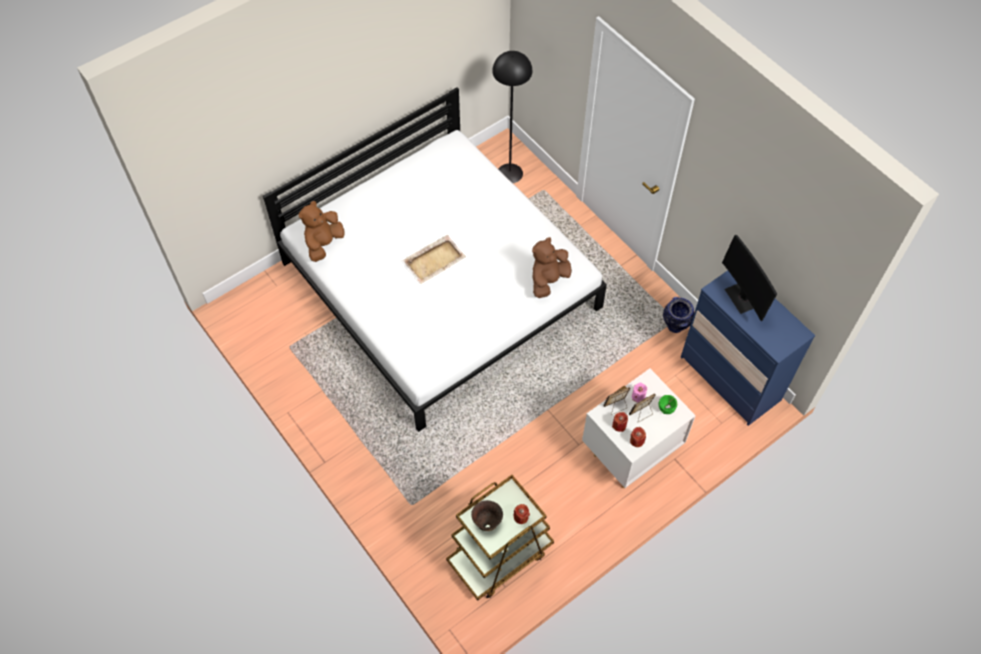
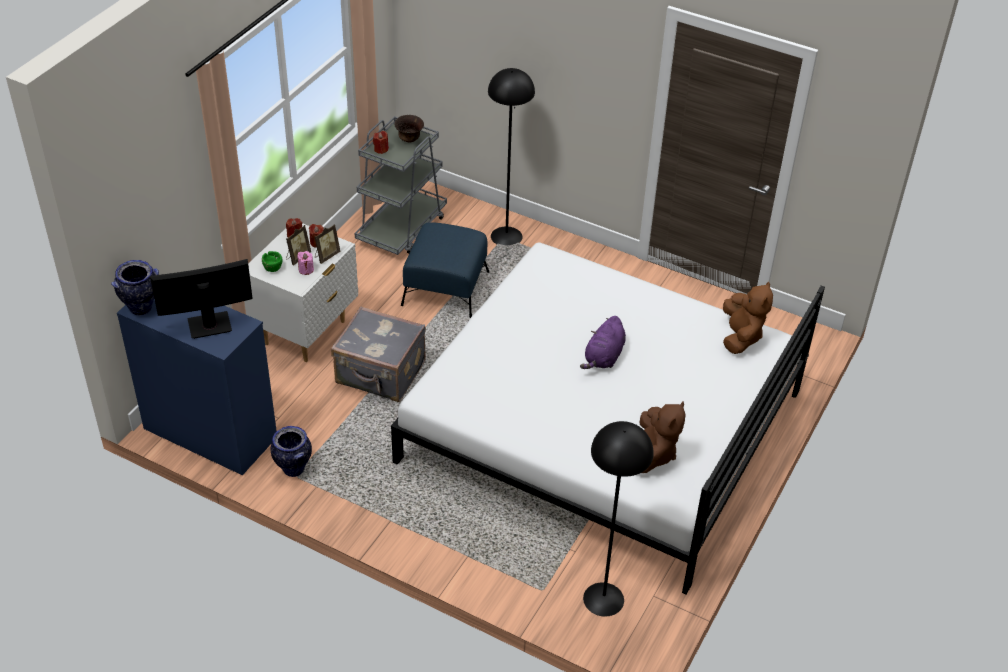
camera: 155 degrees right, 15 degrees down
beige tray [403,235,466,284] -> purple plush toy [580,316,626,369]
brown cart [446,475,554,601] -> grey cart [355,116,447,255]
brown plush toy [532,237,572,298] -> brown plush toy moved to [639,401,686,473]
monitor [722,235,777,321] -> monitor turned 60 degrees counterclockwise [150,259,253,339]
none -> vase [111,260,159,315]
none -> grey suitcase [331,306,426,402]
none -> blue ottoman [401,222,489,318]
none -> black floor lamp [488,68,535,245]

